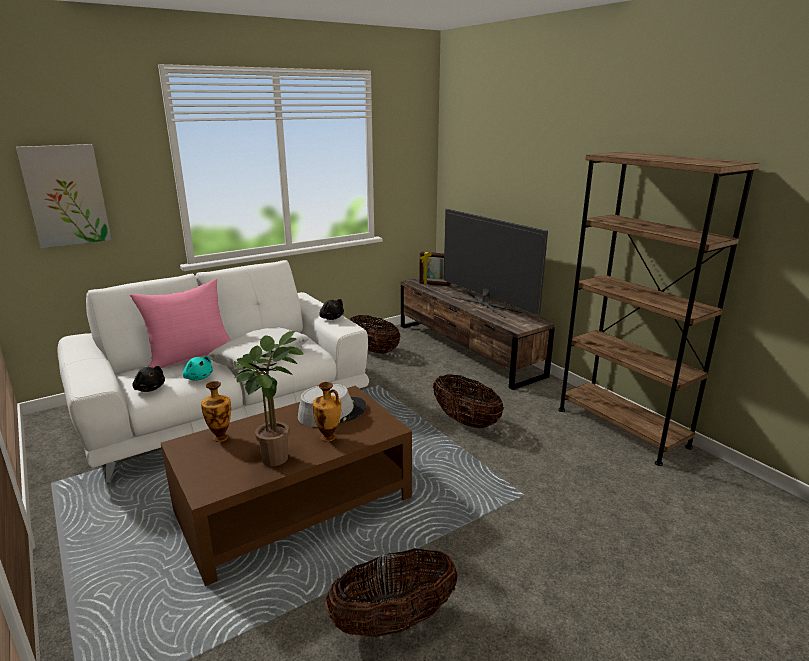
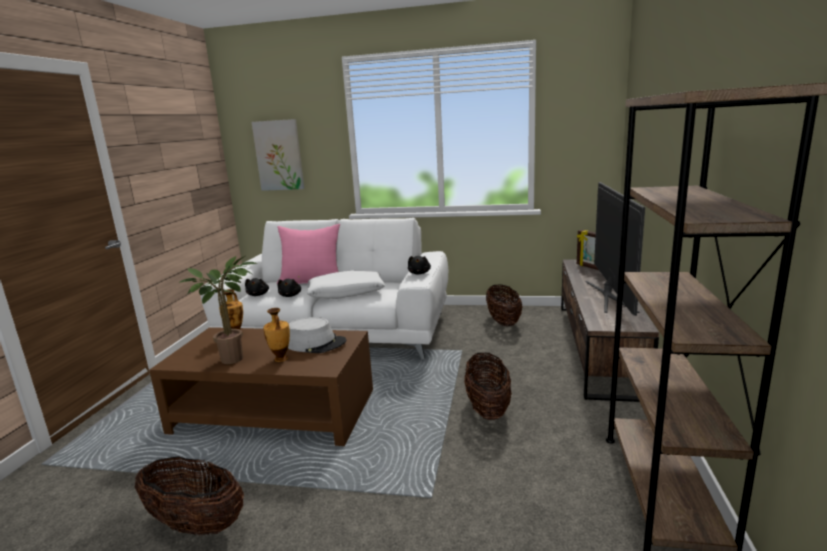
camera: 45 degrees right, 5 degrees down
turquoise plush toy [183,356,213,381] -> black plush toy [278,279,301,297]

